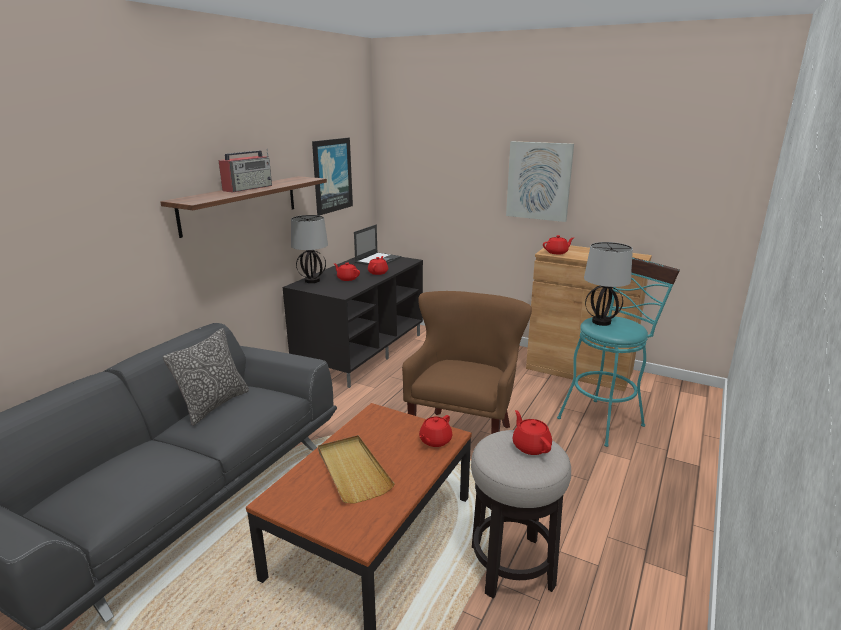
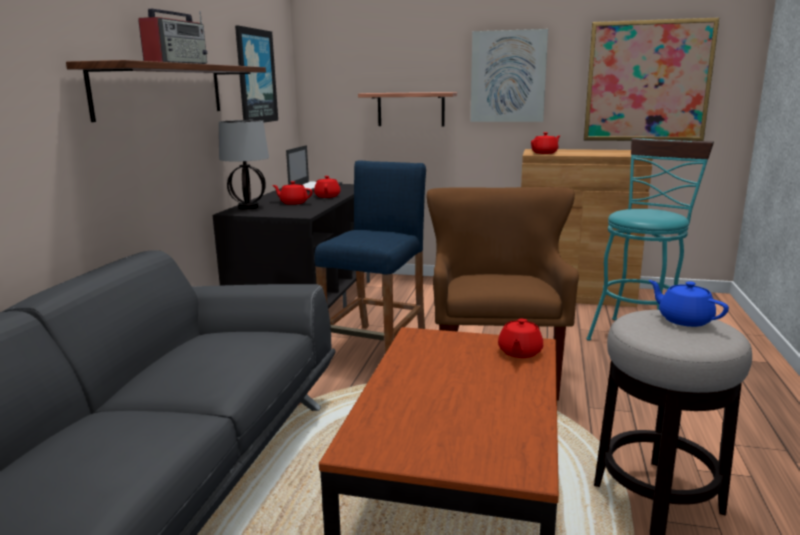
camera: 15 degrees left, 5 degrees down
pillow [163,328,249,426] -> none
beige tray [318,435,395,504] -> none
red teapot [512,410,552,455] -> blue teapot [648,280,729,327]
table lamp [584,242,633,326] -> none
none -> blue stool [314,161,426,353]
none -> shelf [358,92,457,126]
none -> picture [584,17,720,141]

